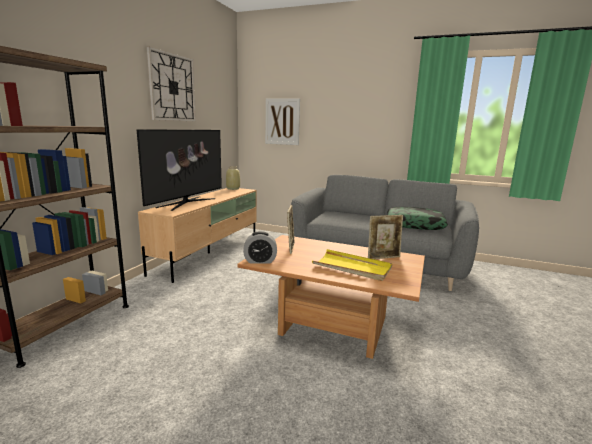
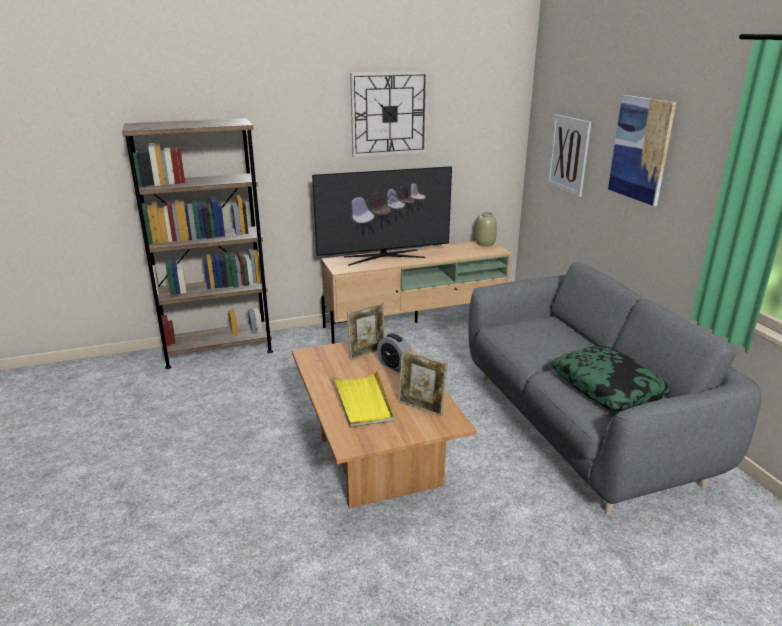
camera: 50 degrees right, 10 degrees up
alarm clock [243,231,277,264] -> alarm clock moved to [377,333,412,372]
none -> picture [608,95,676,206]

